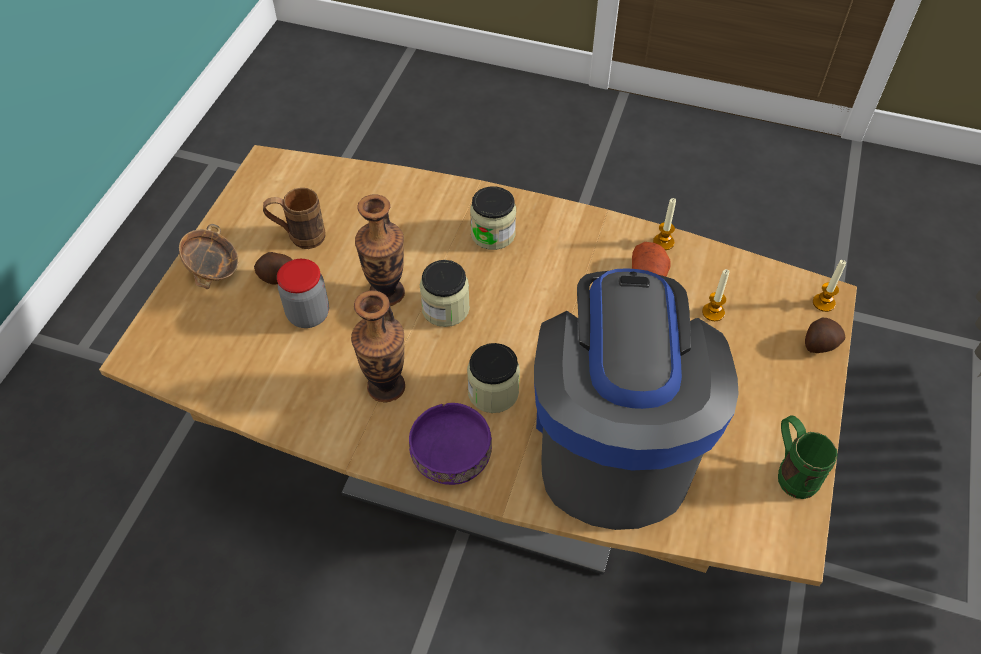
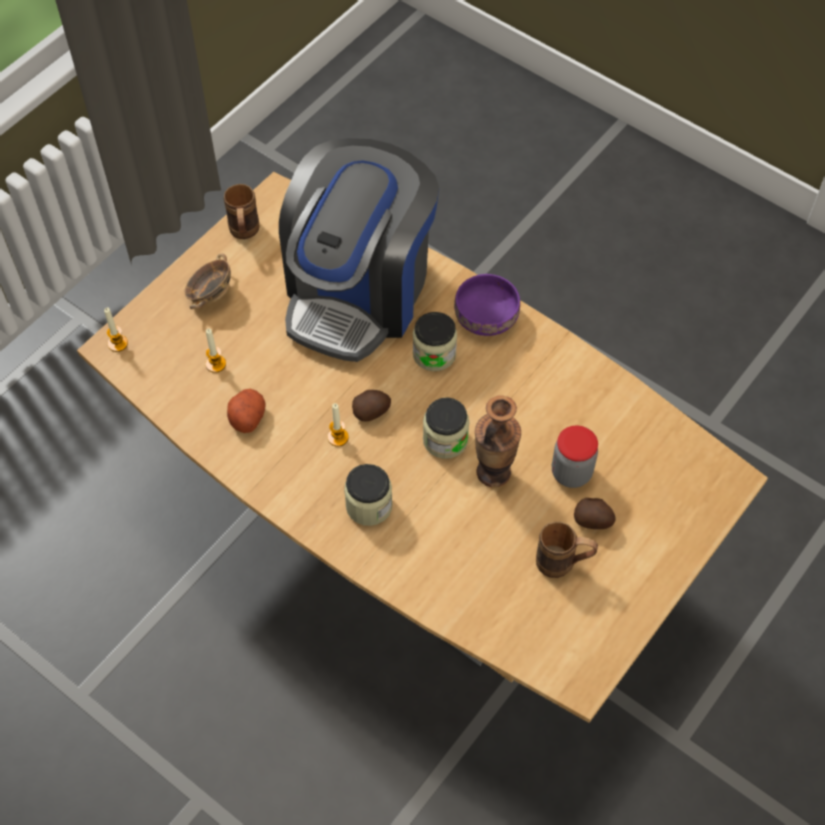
camera: 160 degrees left, 5 degrees up
bowl [179,224,239,289] -> bowl moved to [185,253,231,309]
vase [351,290,405,403] -> none
candle [653,198,676,250] -> candle moved to [328,403,349,447]
green mug [778,415,837,499] -> brown mug [224,184,260,239]
potato [805,318,845,353] -> potato moved to [352,390,391,421]

